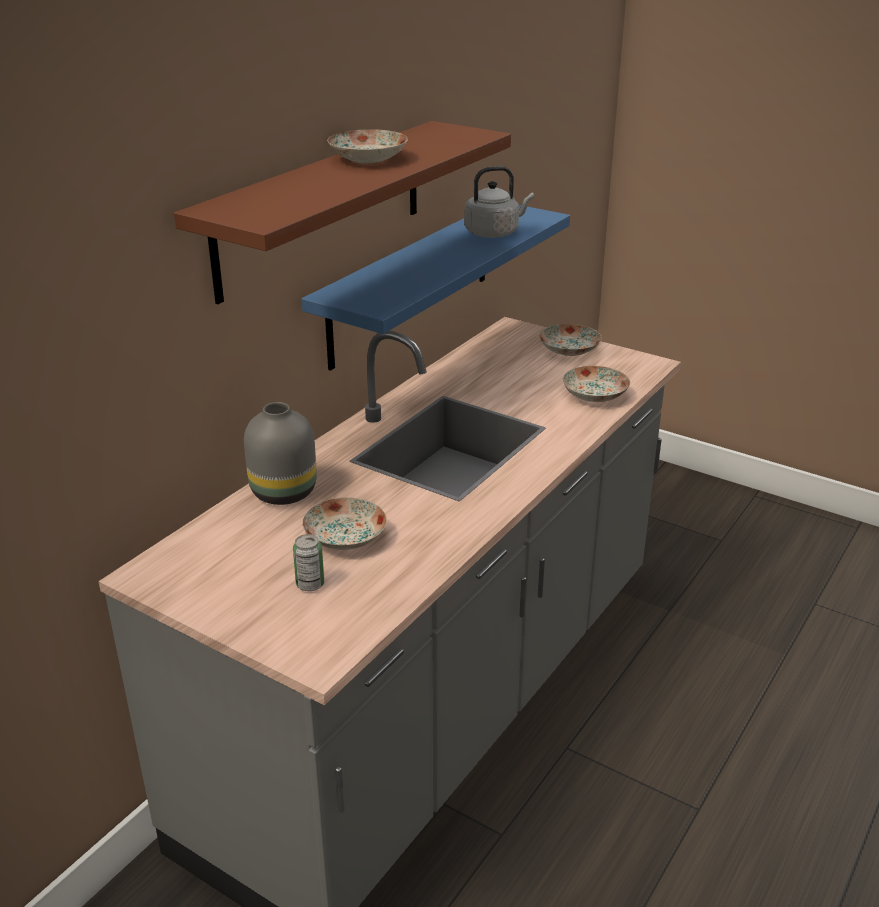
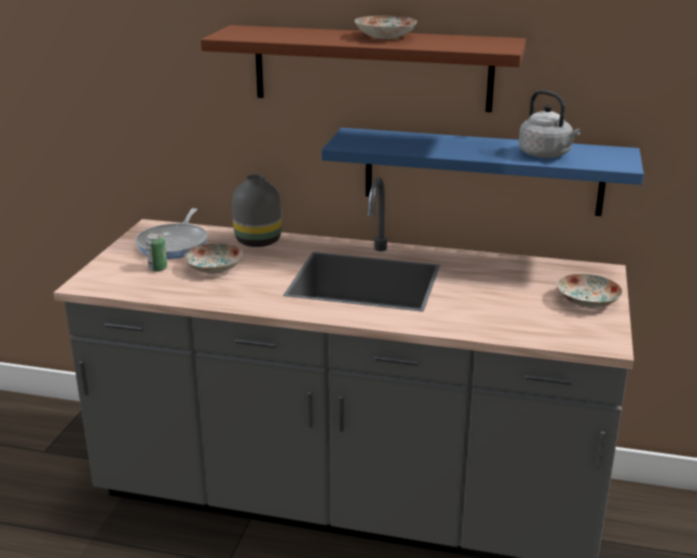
camera: 70 degrees right, 5 degrees down
plate [562,366,630,402] -> none
none -> frying pan [135,208,208,259]

